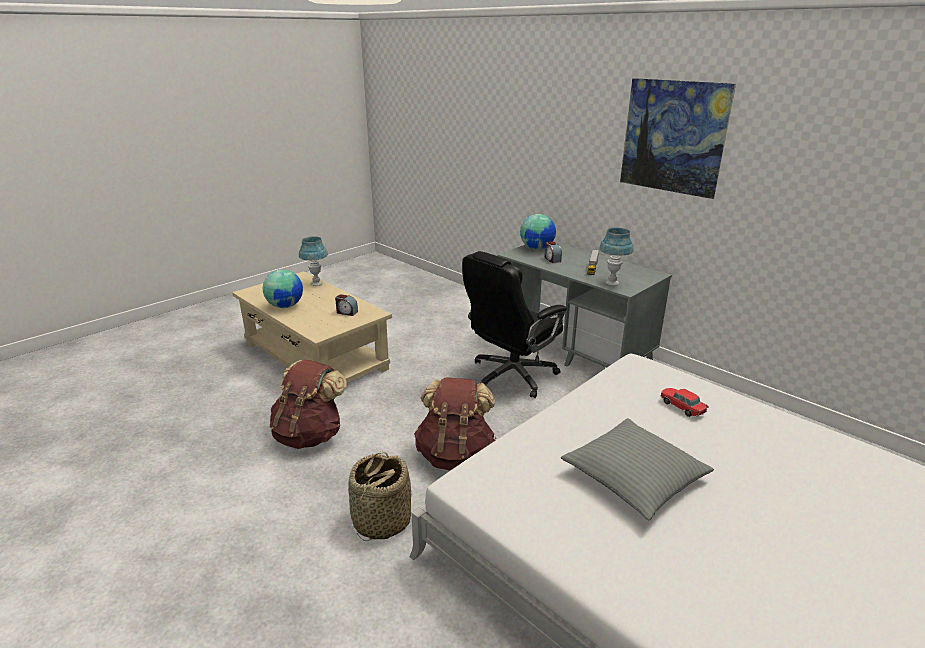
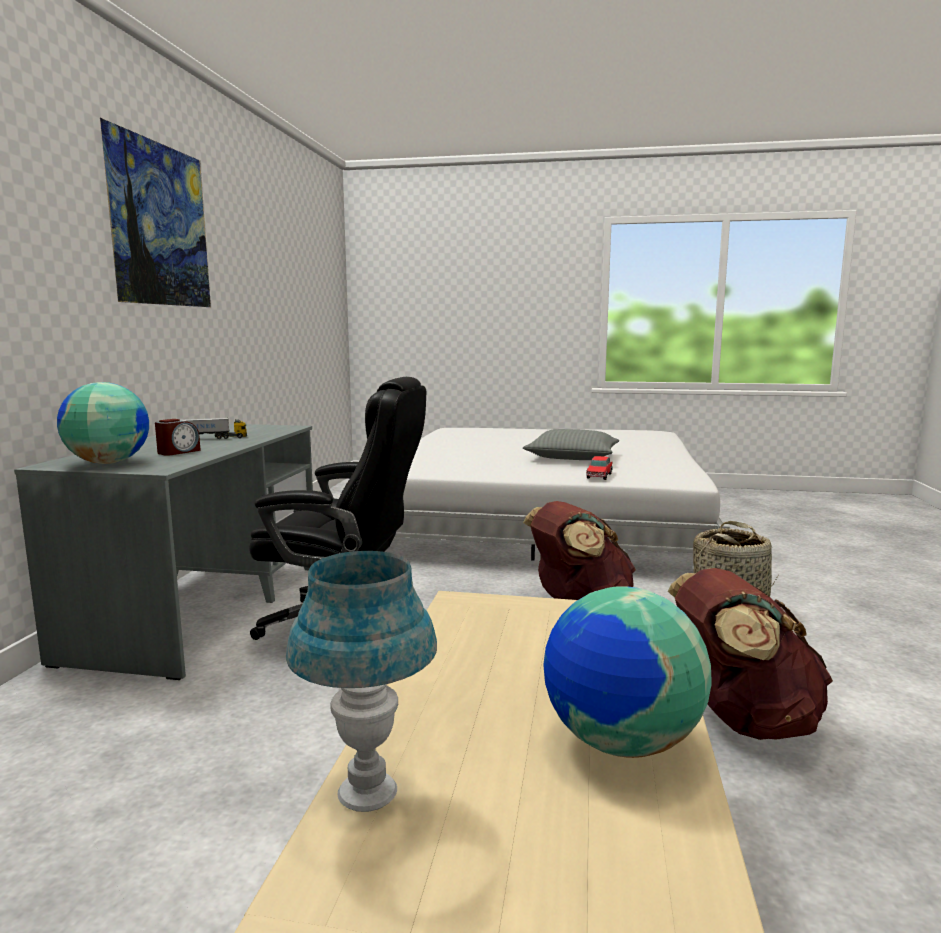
camera: 125 degrees left, 15 degrees down
alarm clock [335,294,358,316] -> none
blue table lamp [599,228,634,286] -> none
toy car [661,388,709,417] -> toy car moved to [586,456,612,480]

